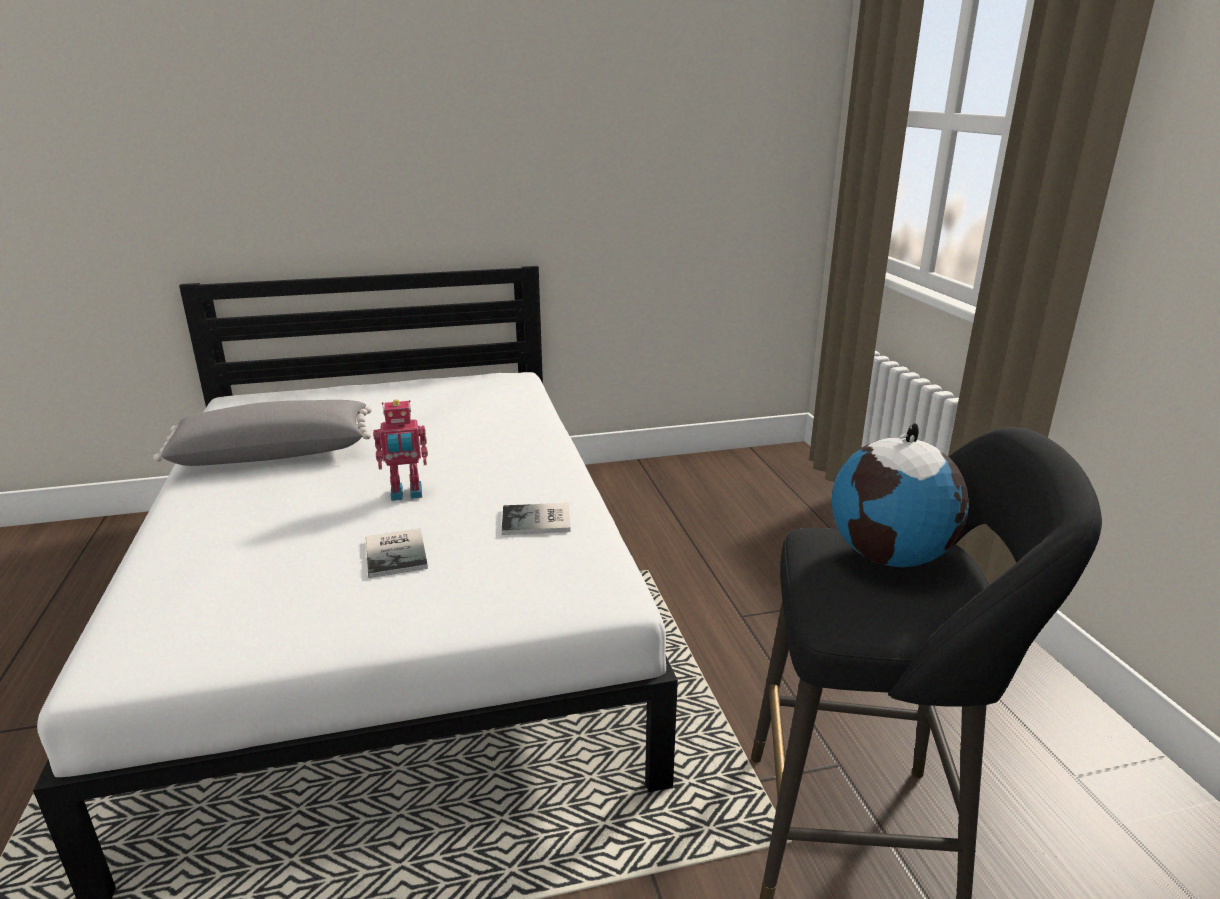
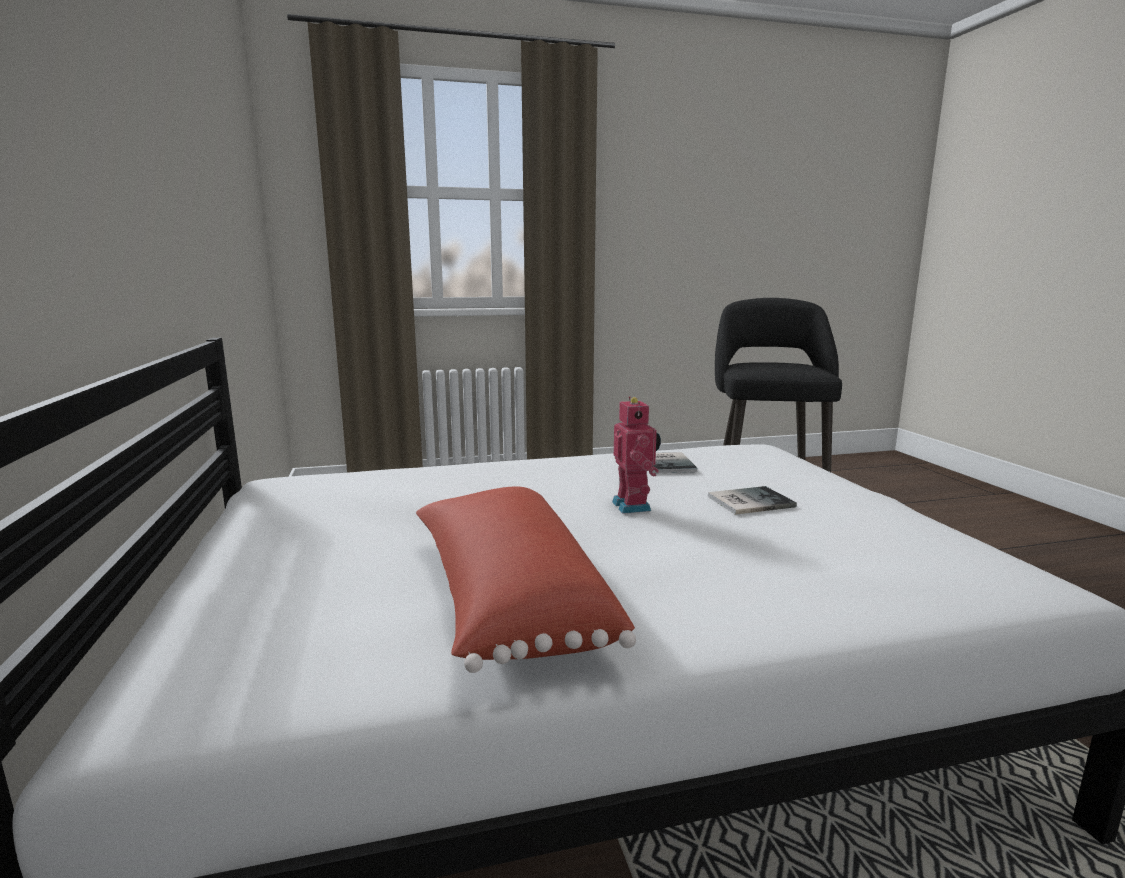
camera: 90 degrees left, 10 degrees down
grey pillow [153,400,372,466] -> red pillow [416,487,636,673]
globe [832,423,969,567] -> none

